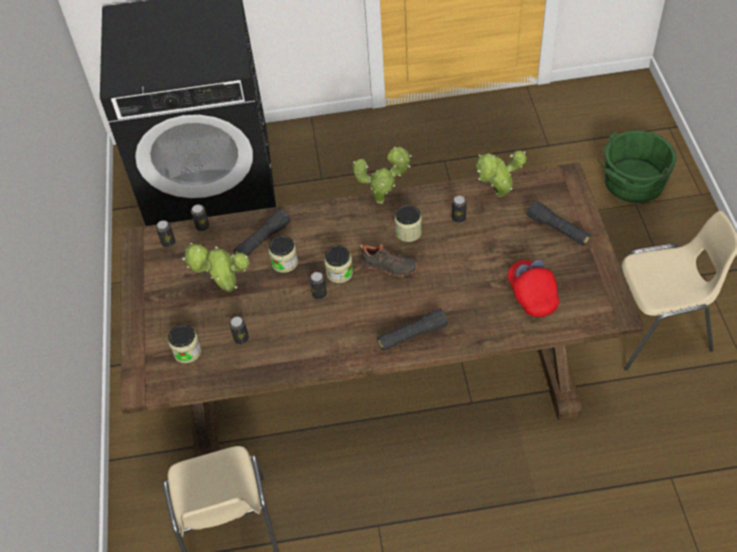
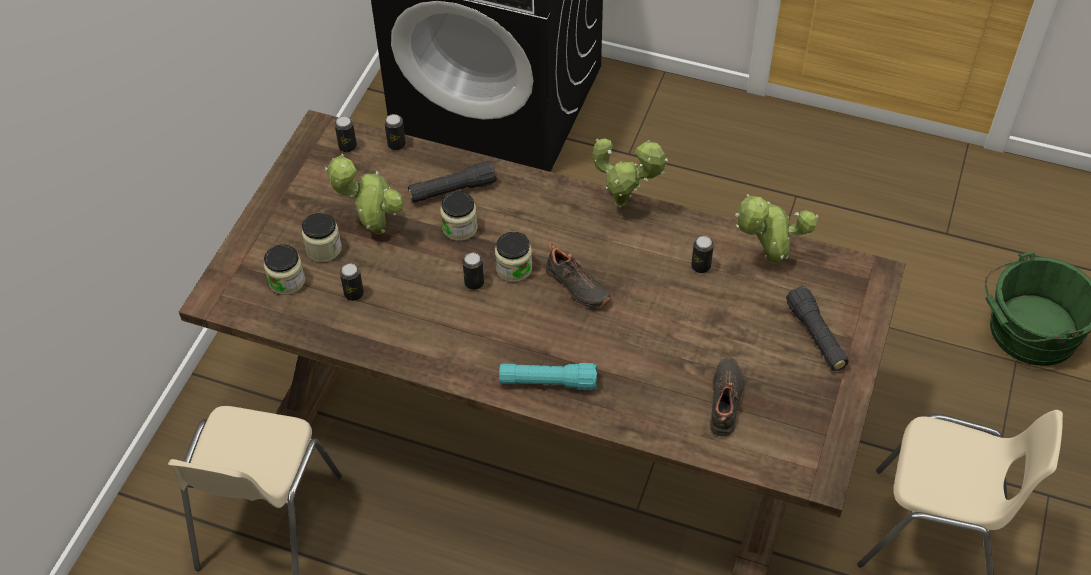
camera: 25 degrees right, 0 degrees up
black flashlight [377,308,448,350] -> turquoise flashlight [499,363,597,390]
jar [395,205,422,242] -> jar moved to [302,213,342,262]
red cap [508,260,559,317] -> black shoe [710,357,744,437]

